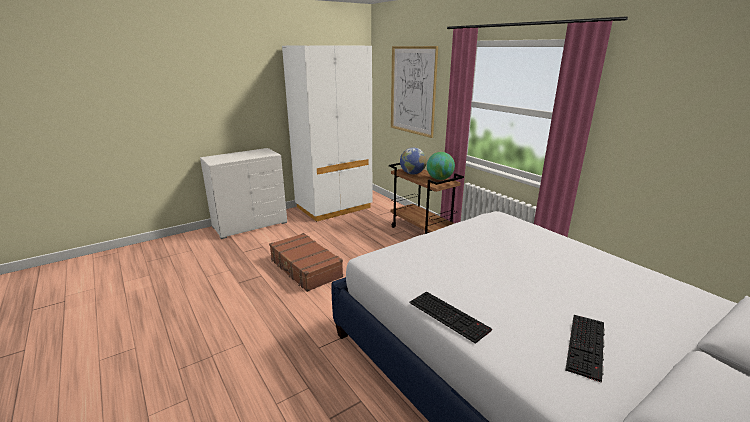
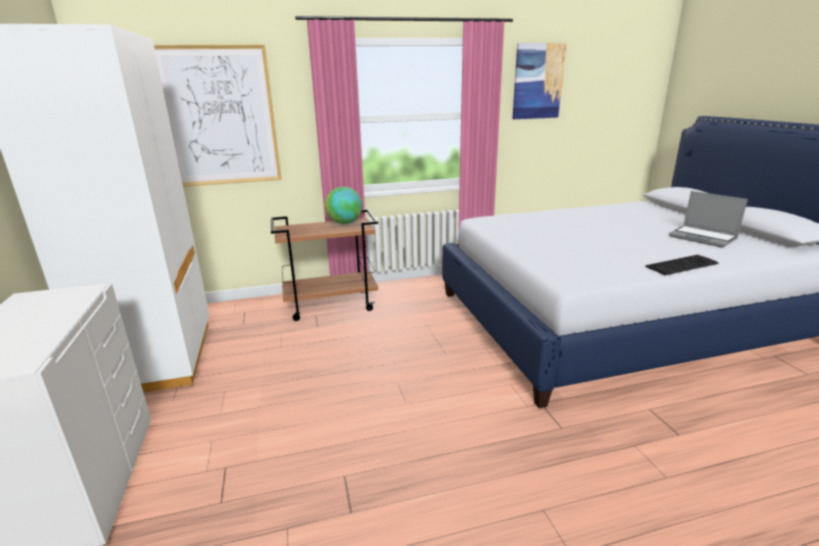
camera: 70 degrees left, 0 degrees up
brown suitcase [269,233,343,292] -> none
globe [400,148,427,175] -> none
keyboard [565,315,605,382] -> laptop [669,191,748,248]
none -> picture [512,43,567,119]

